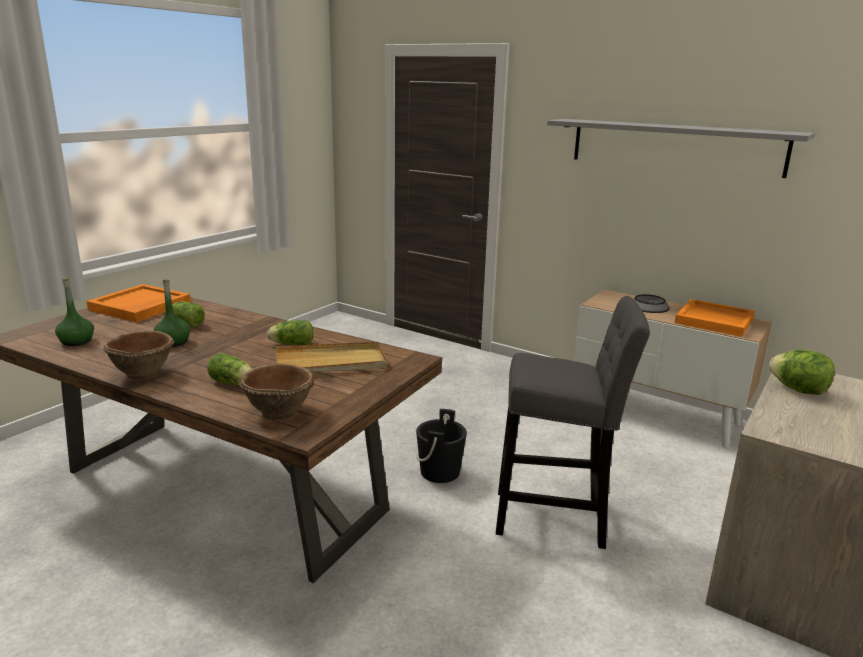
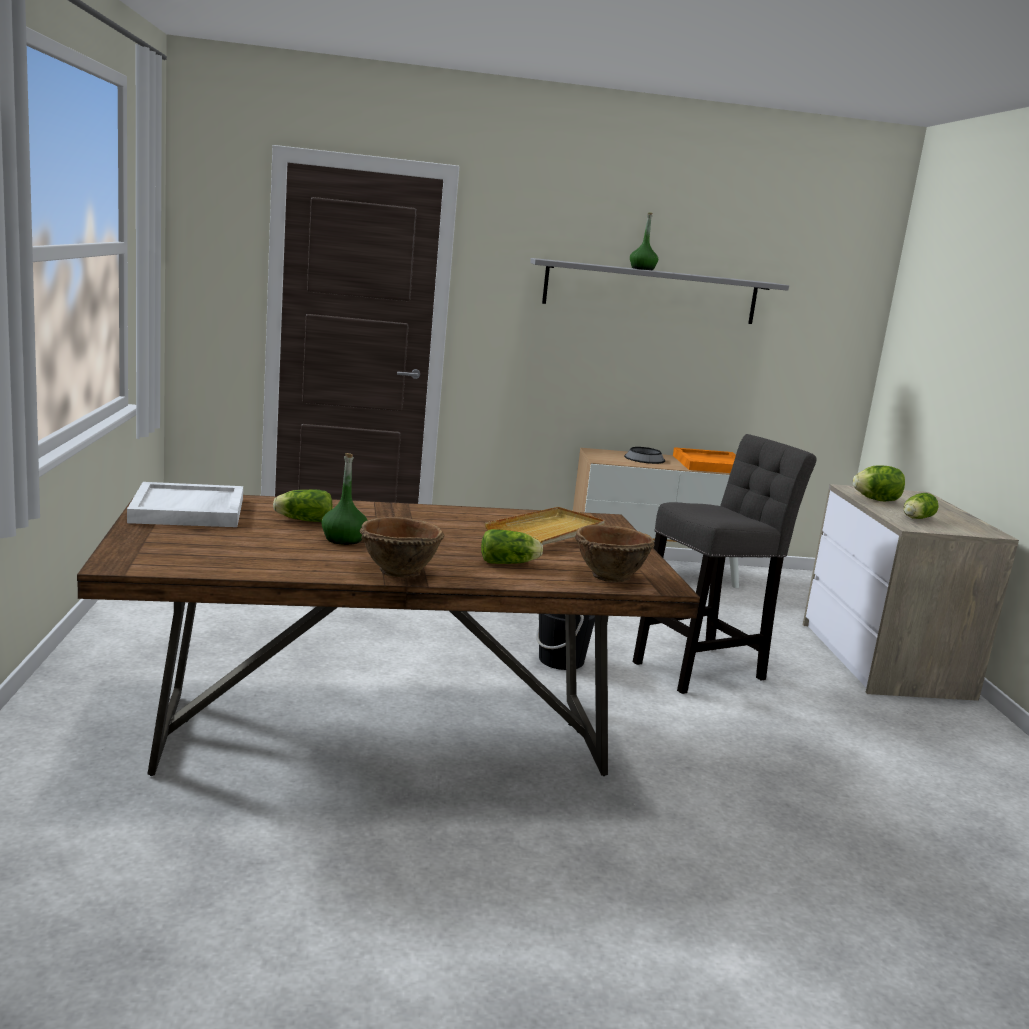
camera: 40 degrees left, 5 degrees down
green bottle [55,277,94,346] -> green bottle moved to [630,213,658,270]
orange tray [86,284,191,322] -> white tray [127,482,243,527]
lettuce [267,320,313,345] -> lettuce moved to [904,493,939,519]

